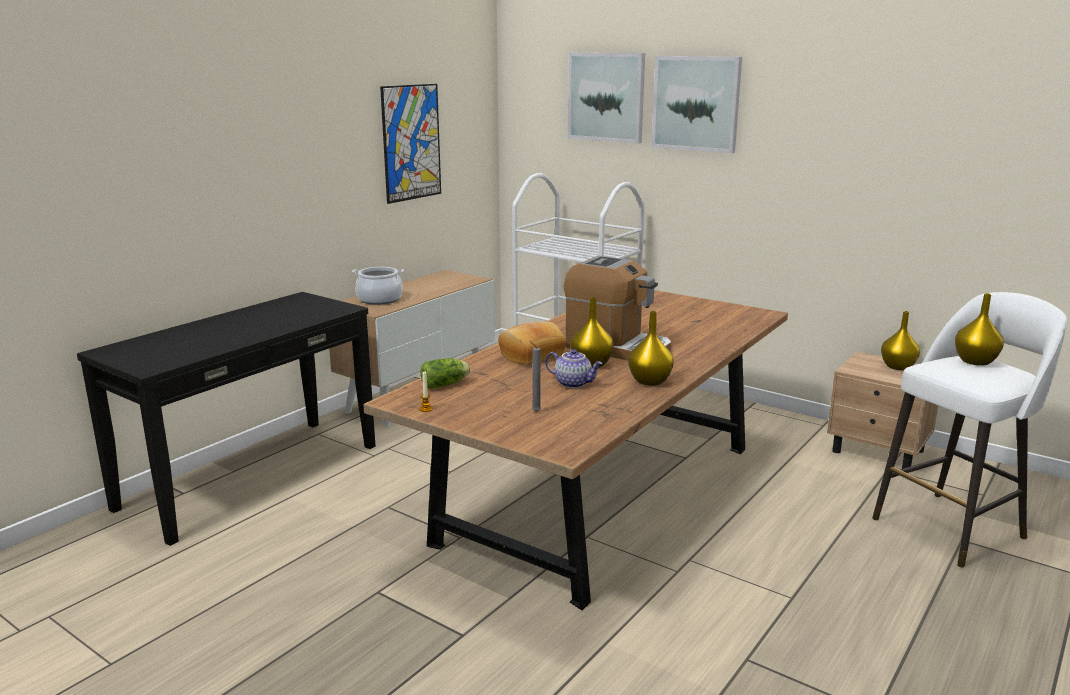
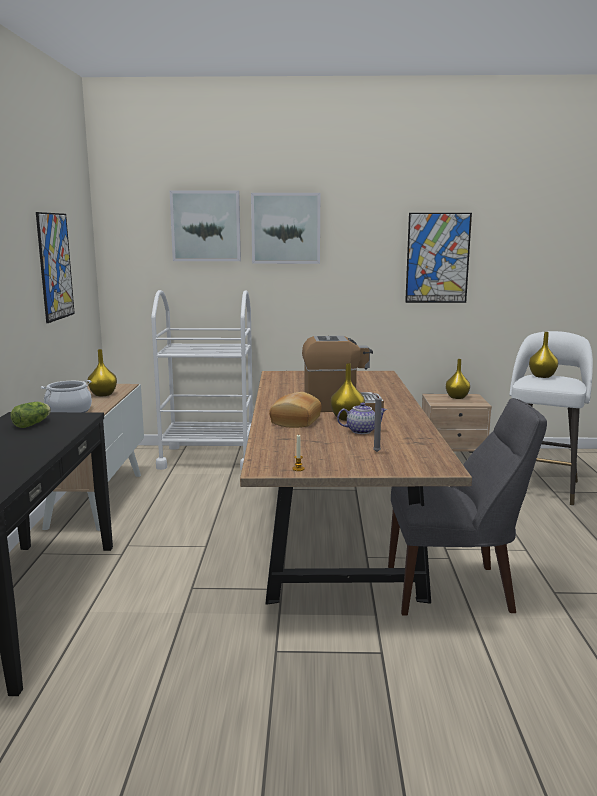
camera: 35 degrees left, 5 degrees down
lettuce [420,358,470,389] -> lettuce moved to [10,402,51,428]
yellow vase [628,311,674,386] -> yellow vase moved to [88,349,117,396]
none -> grey chair [388,398,547,616]
none -> picture [405,213,472,303]

